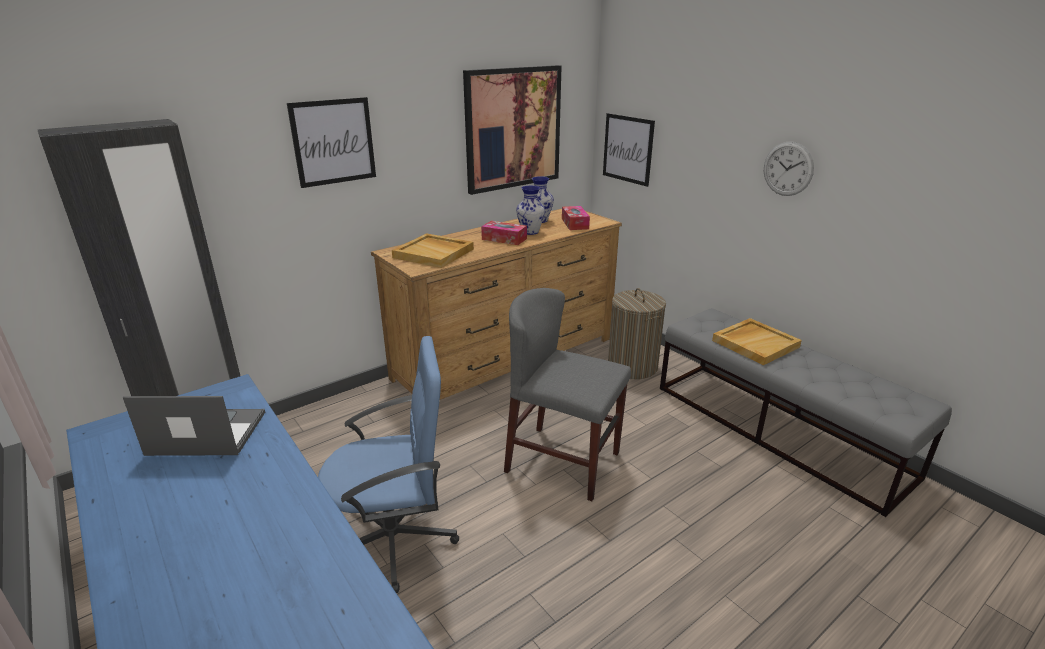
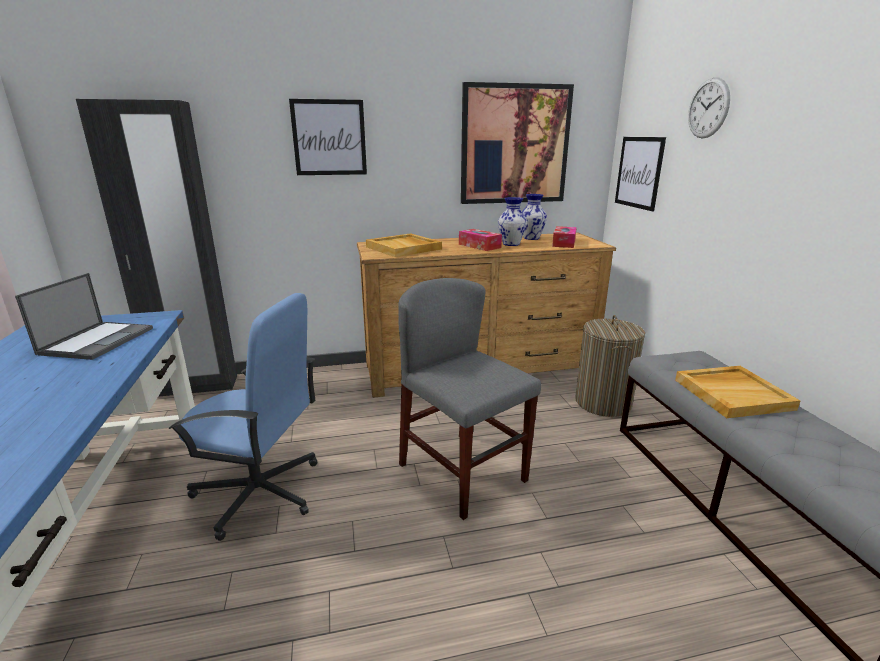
camera: 25 degrees right, 5 degrees down
laptop [123,396,265,456] -> laptop turned 75 degrees clockwise [15,273,153,360]
wall clock [764,142,814,196] -> wall clock moved to [688,77,730,138]

